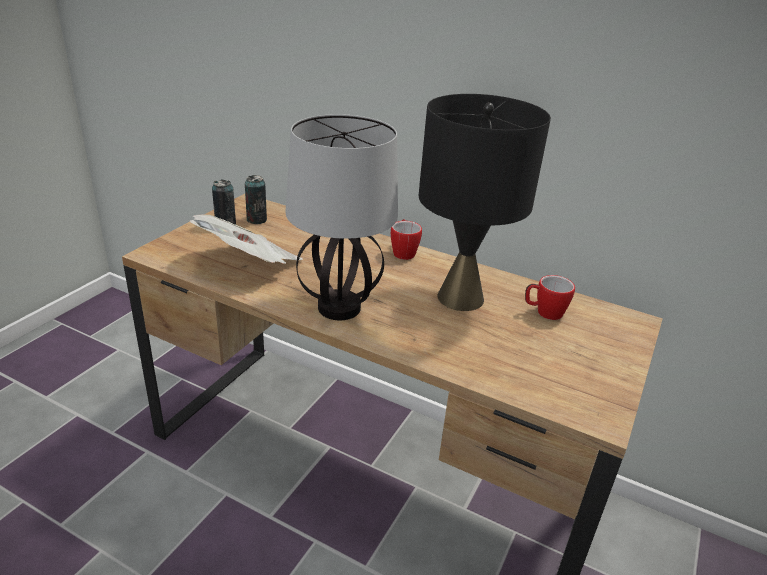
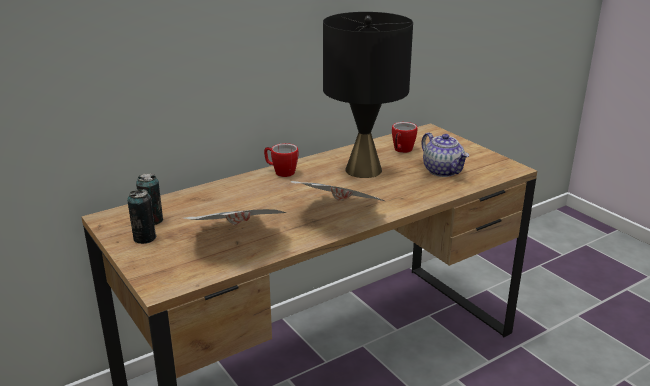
camera: 60 degrees left, 5 degrees down
table lamp [285,114,398,320] -> newspaper [290,181,384,201]
none -> teapot [422,132,469,177]

